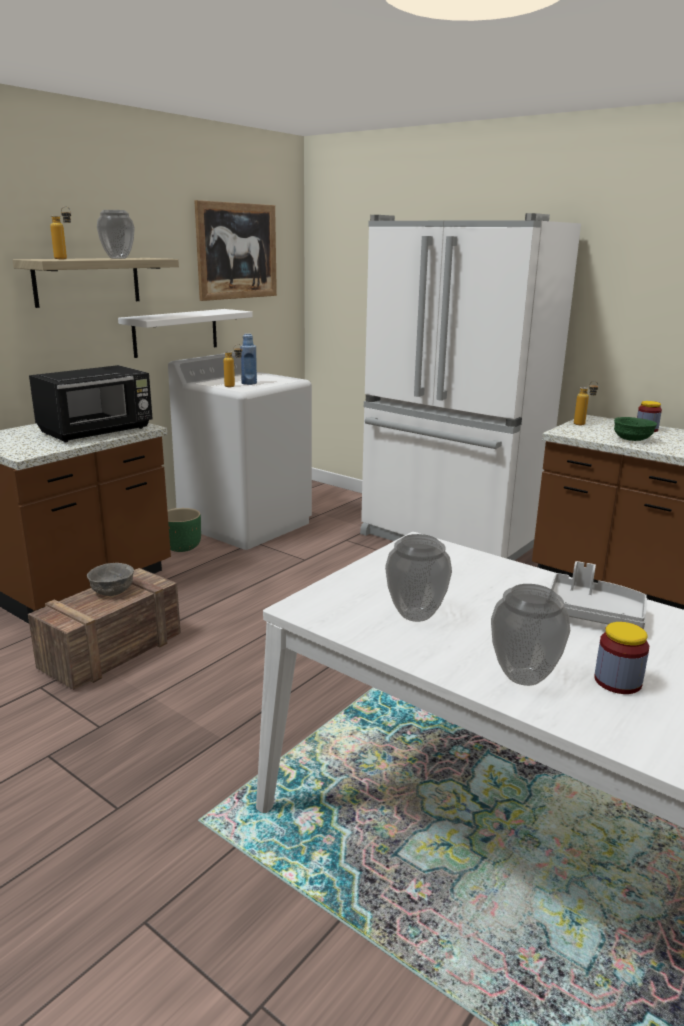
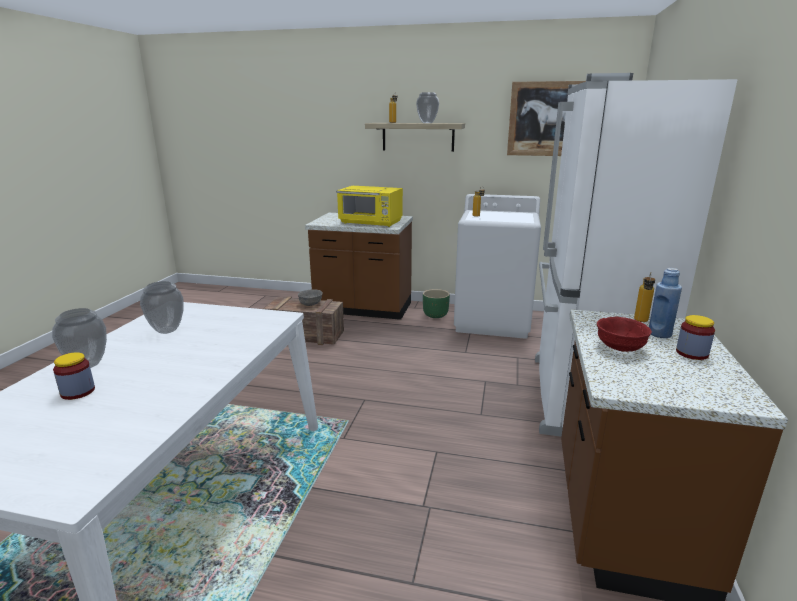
camera: 65 degrees right, 0 degrees up
black microwave [29,365,153,442] -> yellow microwave [337,186,403,227]
white shelf [118,309,253,358] -> none
blue bottle [240,333,257,385] -> blue bottle moved to [649,268,682,338]
grey tray [550,561,647,629] -> none
green bowl [614,417,657,441] -> red bowl [597,317,652,352]

